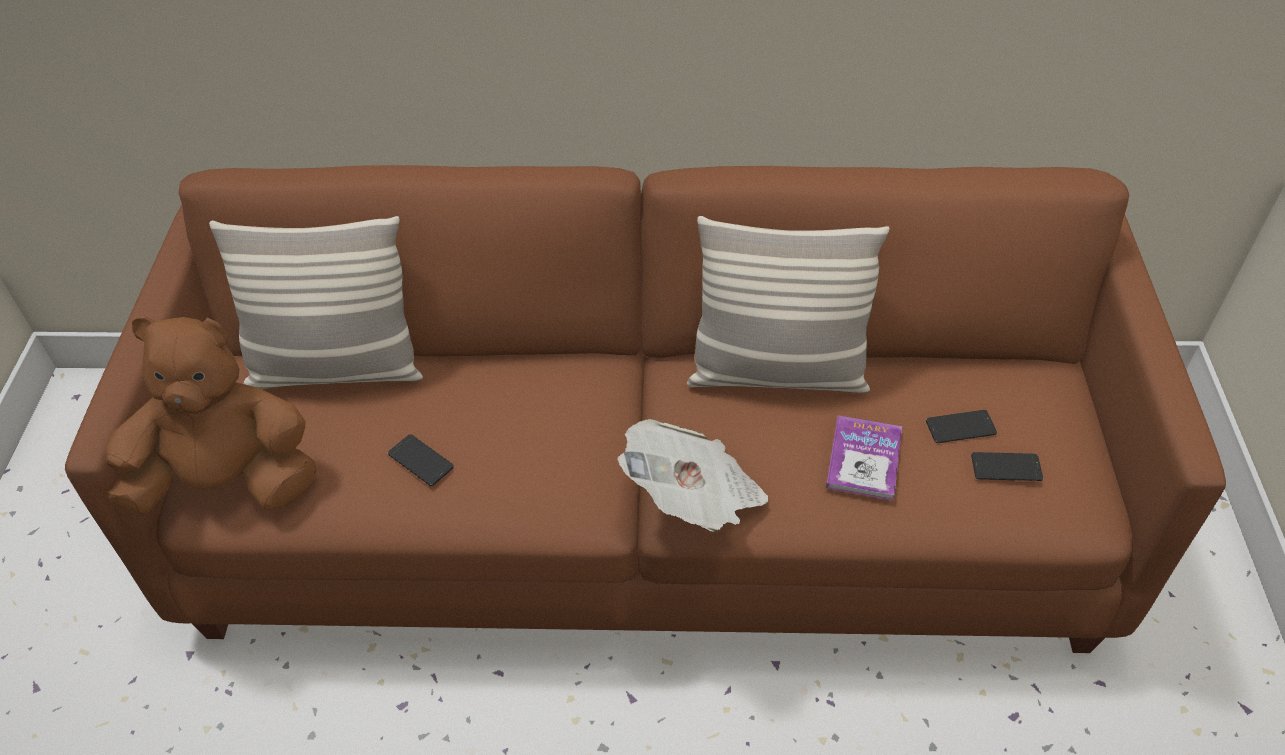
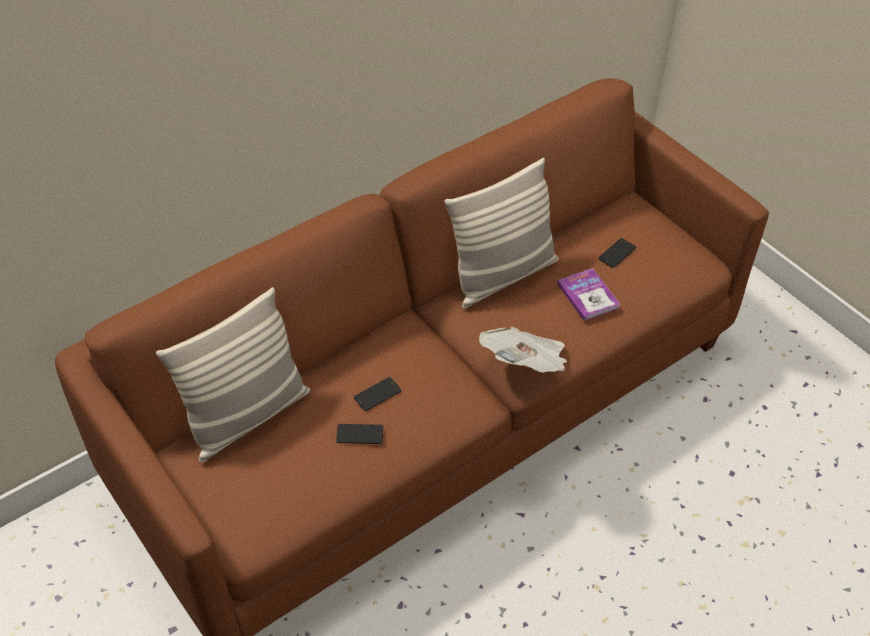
camera: 40 degrees left, 0 degrees up
brown plush toy [106,316,317,515] -> none
phone [971,452,1043,481] -> phone moved to [354,377,401,411]

